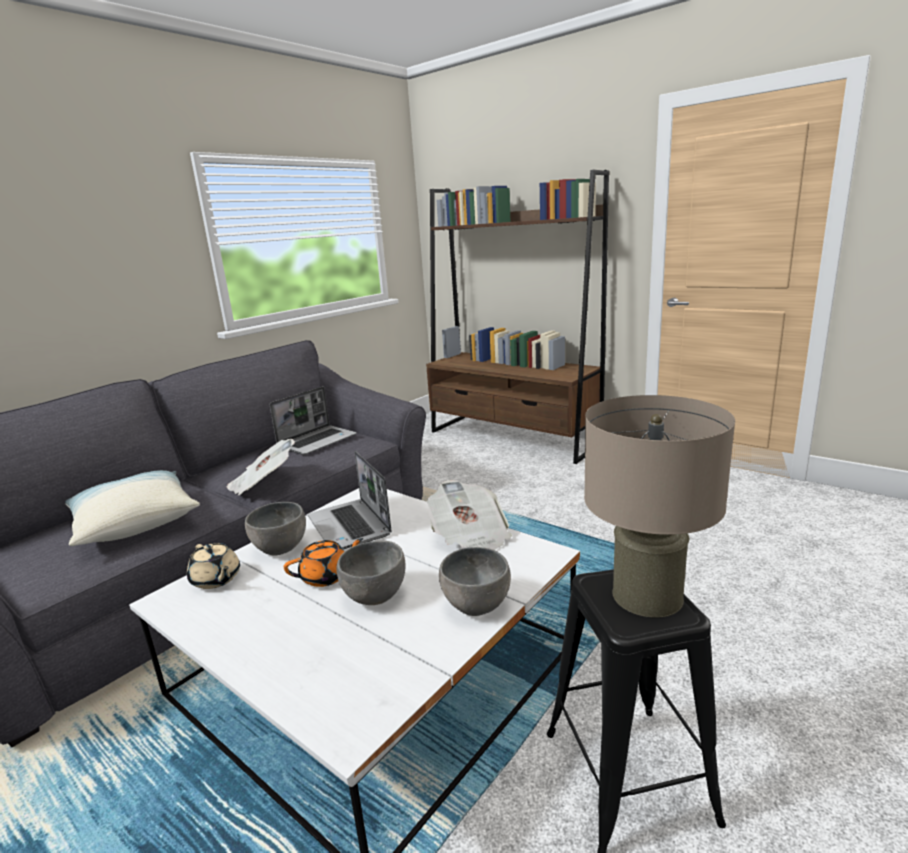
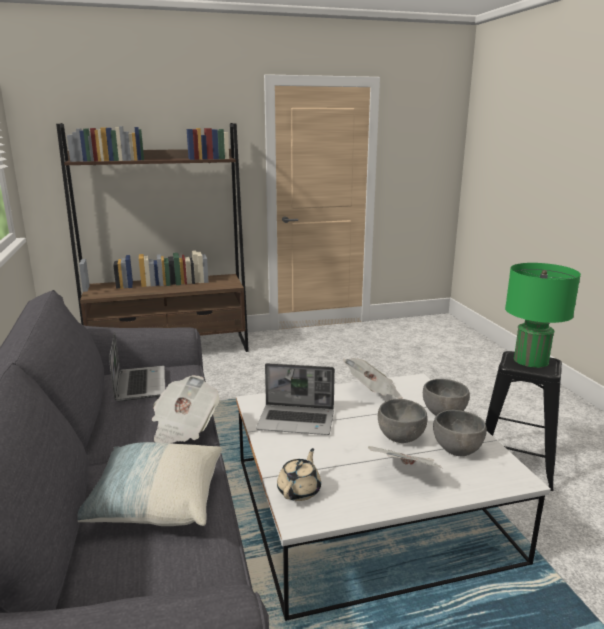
camera: 55 degrees left, 0 degrees up
beige teapot [187,543,240,589] -> beige teapot turned 60 degrees counterclockwise [277,448,321,501]
grey bowl [245,502,306,555] -> grey bowl moved to [433,410,487,456]
orange teapot [284,538,363,587] -> none
beige table lamp [584,395,735,618] -> green table lamp [505,263,581,368]
none -> newspaper [368,446,442,468]

